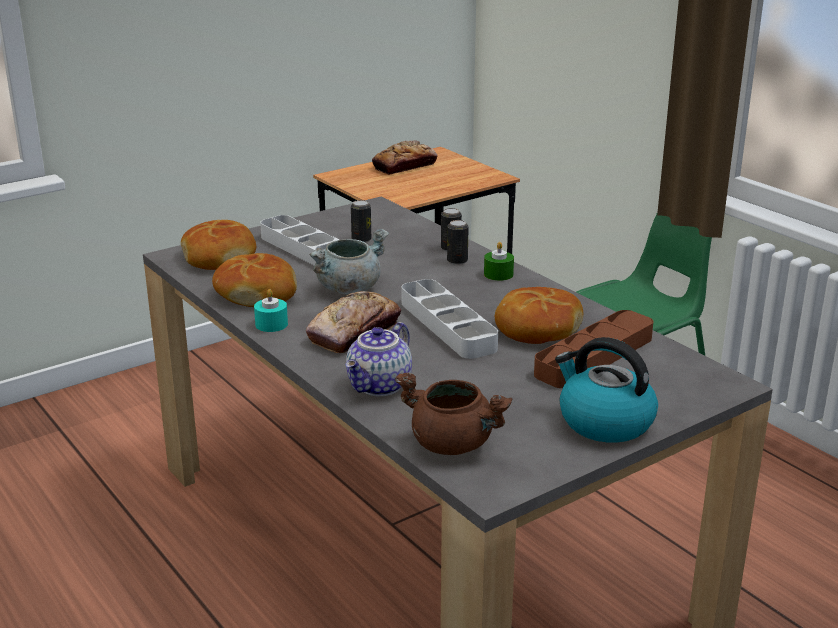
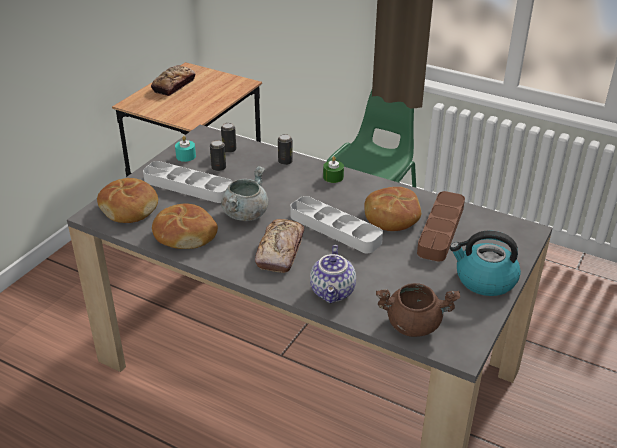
camera: 25 degrees left, 10 degrees up
turquoise candle [254,289,288,332] -> turquoise candle moved to [175,136,196,162]
can [447,220,469,265] -> can moved to [221,123,236,153]

